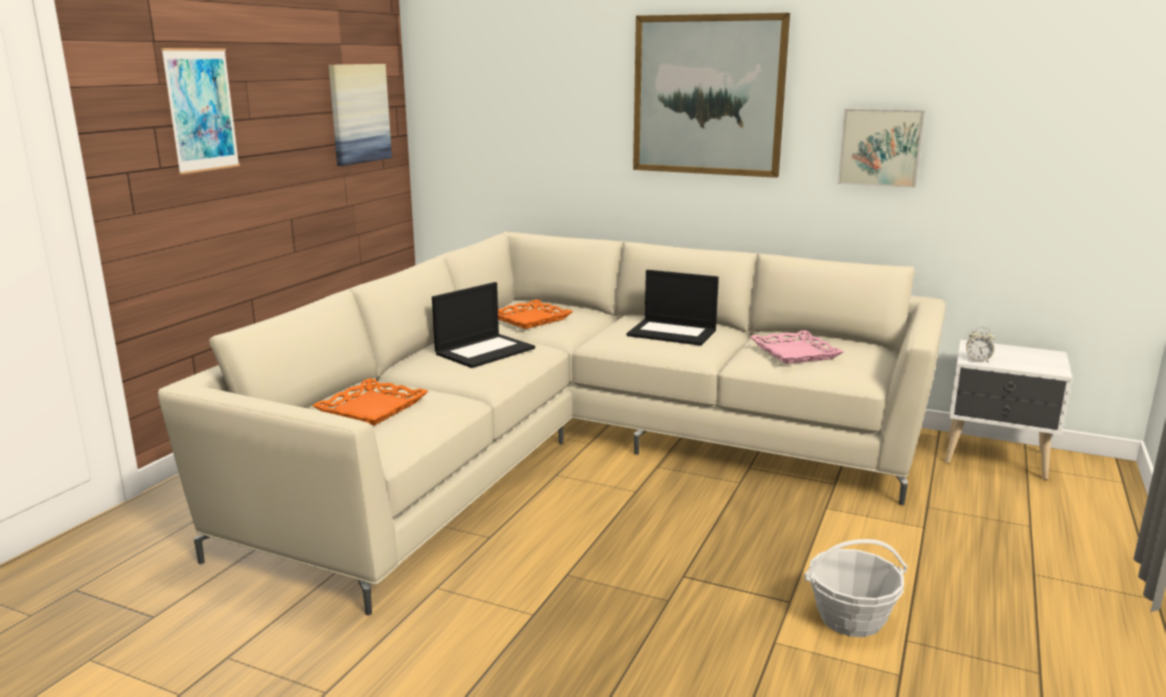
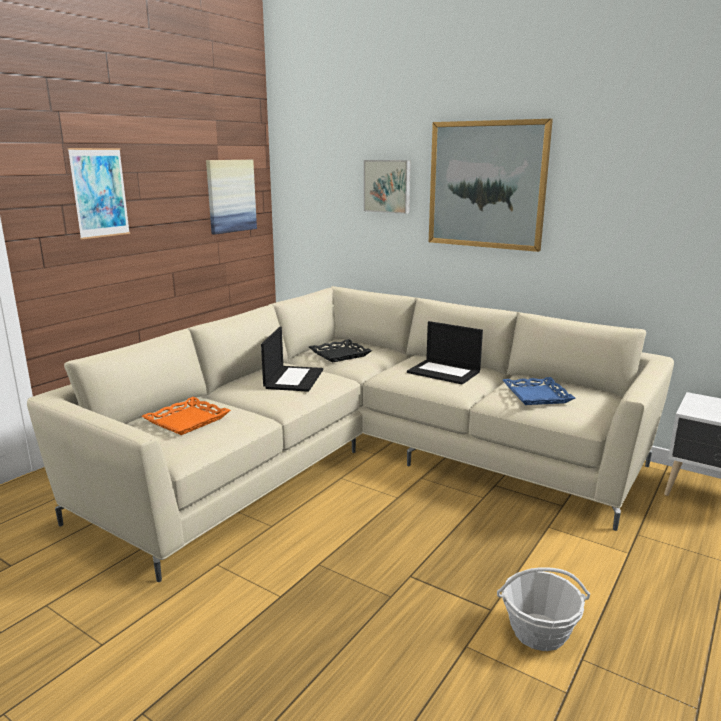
camera: 10 degrees right, 0 degrees up
laptop [432,282,535,368] -> laptop turned 45 degrees counterclockwise [261,327,323,392]
orange tray [498,299,573,329] -> black tray [309,339,372,363]
pink tray [750,330,844,364] -> blue tray [503,377,575,405]
picture [838,108,925,188] -> picture moved to [364,160,411,214]
alarm clock [966,327,995,363] -> none

